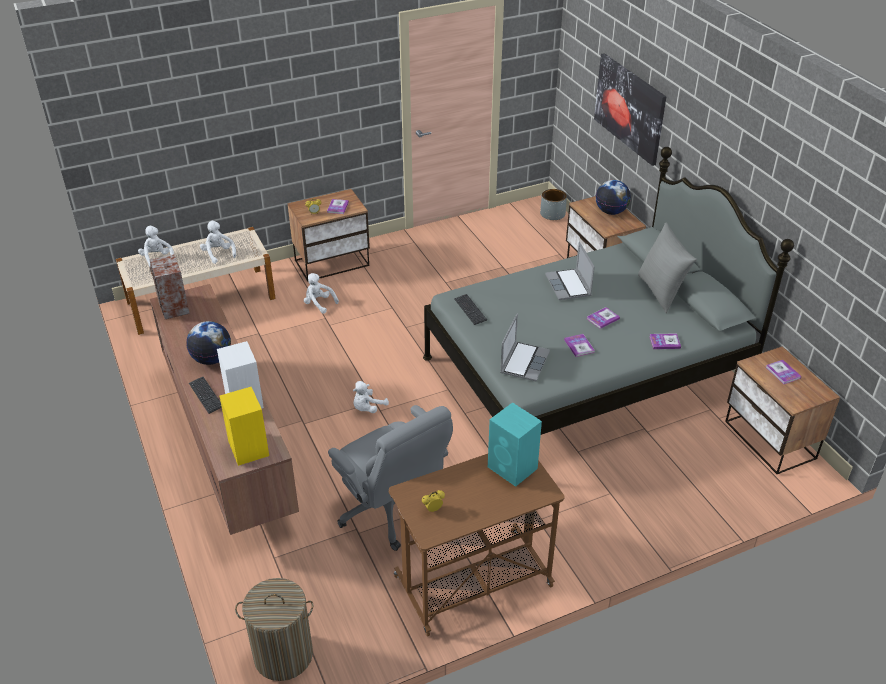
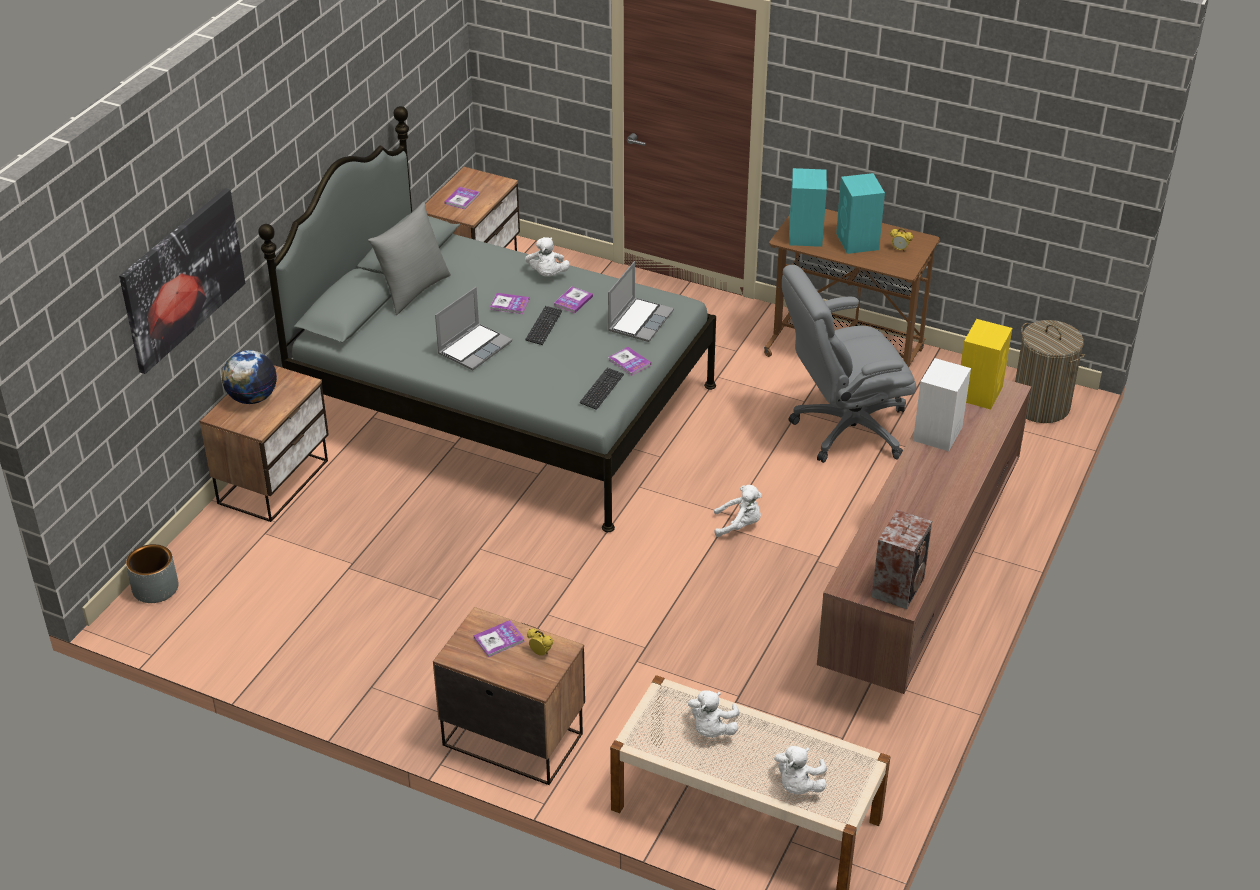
camera: 130 degrees left, 0 degrees up
globe [186,321,231,365] -> none
keyboard [189,377,222,414] -> keyboard moved to [525,306,562,345]
white plush toy [304,273,339,314] -> white plush toy moved to [525,237,570,277]
grey office chair [328,405,453,551] -> grey office chair turned 120 degrees counterclockwise [782,265,916,463]
laptop [500,313,550,381] -> laptop turned 135 degrees clockwise [608,261,674,342]
book [649,333,681,349] -> book moved to [609,347,651,376]
none -> turquoise speaker [836,173,885,254]

